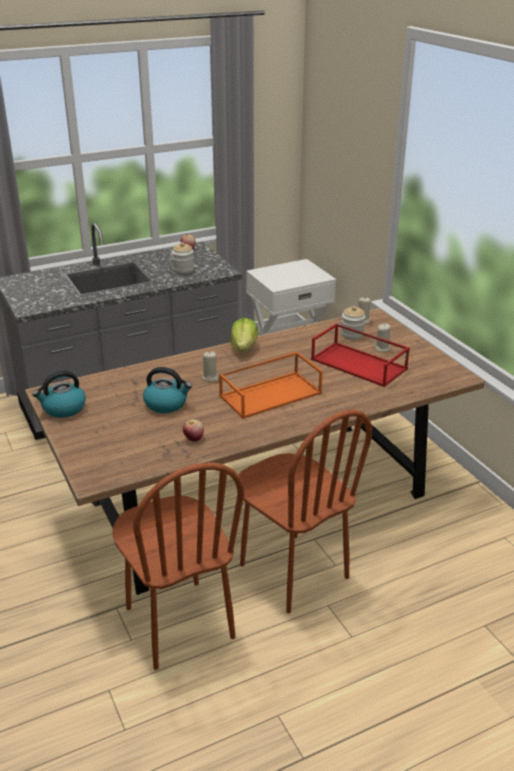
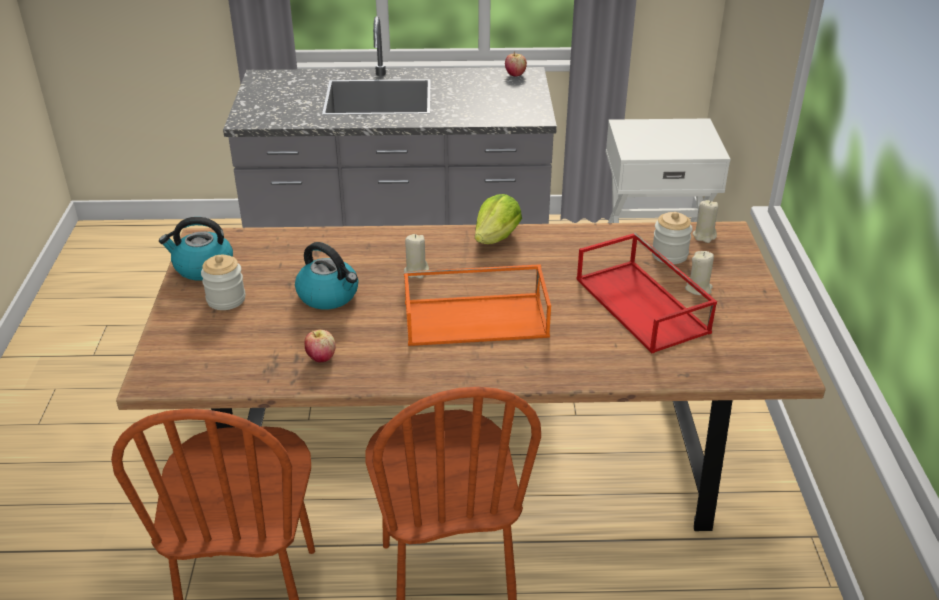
camera: 25 degrees right, 5 degrees up
jar [172,242,194,274] -> jar moved to [201,255,245,310]

